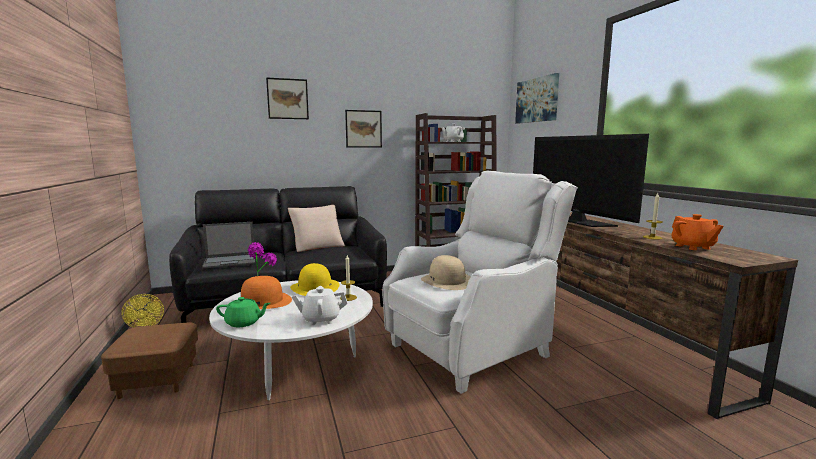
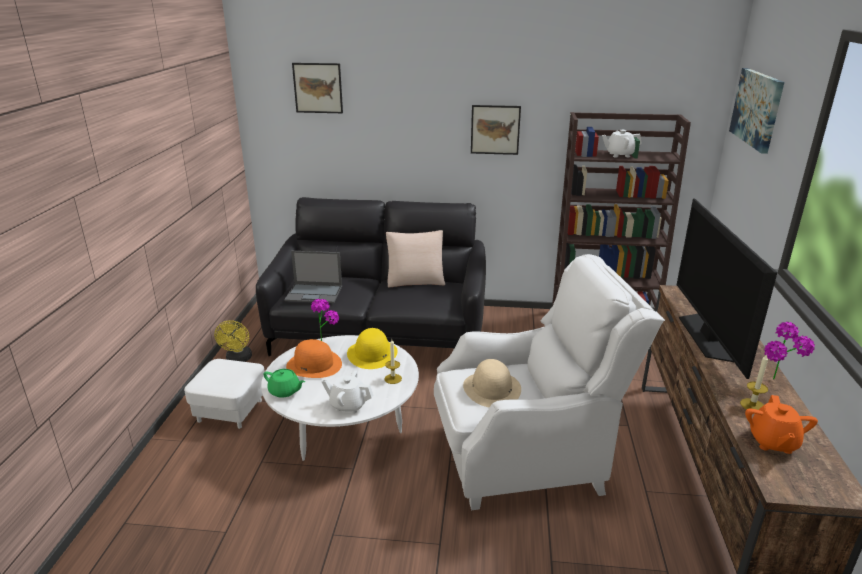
camera: 25 degrees right, 15 degrees up
brown ottoman [101,322,198,399] -> white ottoman [184,359,265,429]
picture [266,77,309,119] -> picture moved to [292,63,343,113]
none -> potted plant [764,322,815,379]

